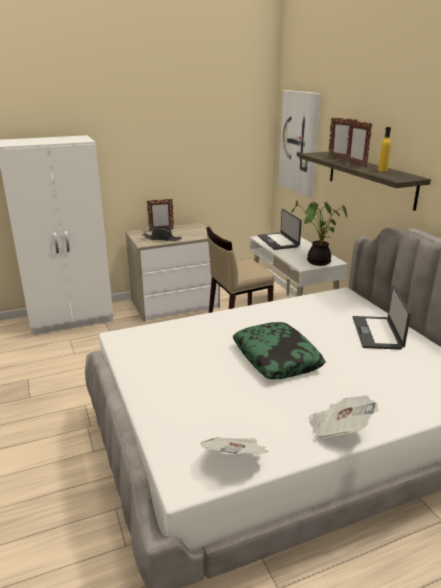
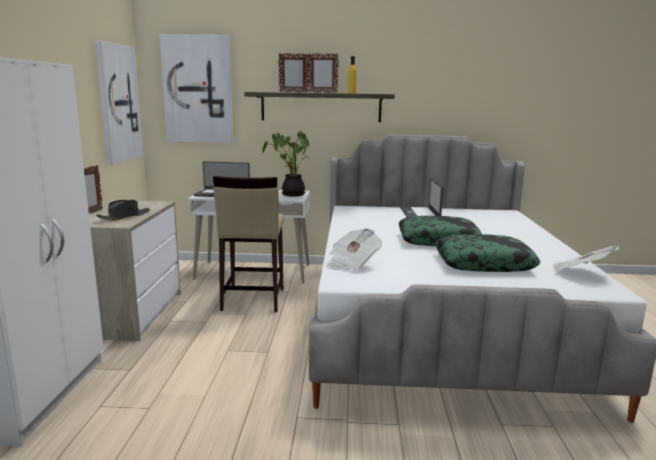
camera: 65 degrees left, 10 degrees down
newspaper [309,395,378,438] -> newspaper moved to [326,228,382,271]
laptop [353,286,411,350] -> laptop turned 60 degrees clockwise [401,179,443,217]
none -> picture [95,40,143,165]
none -> pillow [435,234,541,272]

